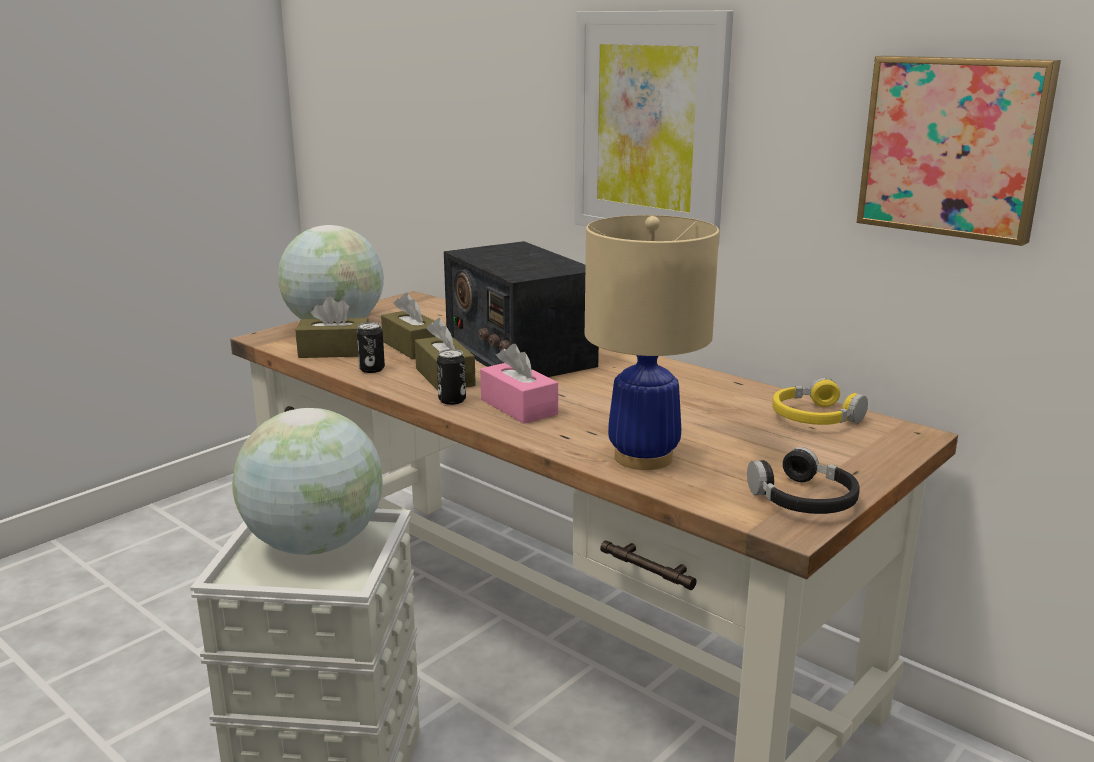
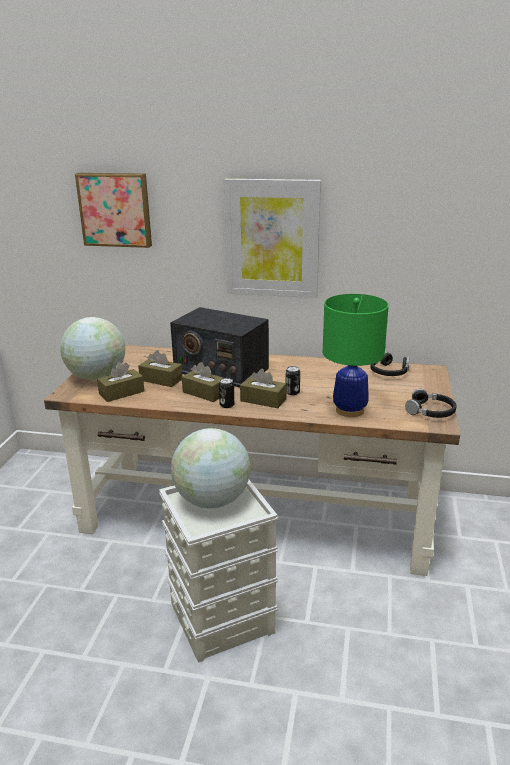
camera: 30 degrees left, 5 degrees up
can [357,322,385,373] -> can moved to [286,366,300,395]
pink tissue box [480,344,558,424] -> brown tissue box [240,369,287,408]
beige table lamp [585,215,719,470] -> green table lamp [323,294,389,417]
yellow headphones [772,378,868,425] -> black headphones [370,352,410,376]
picture [856,56,1061,246] -> picture moved to [75,173,152,248]

